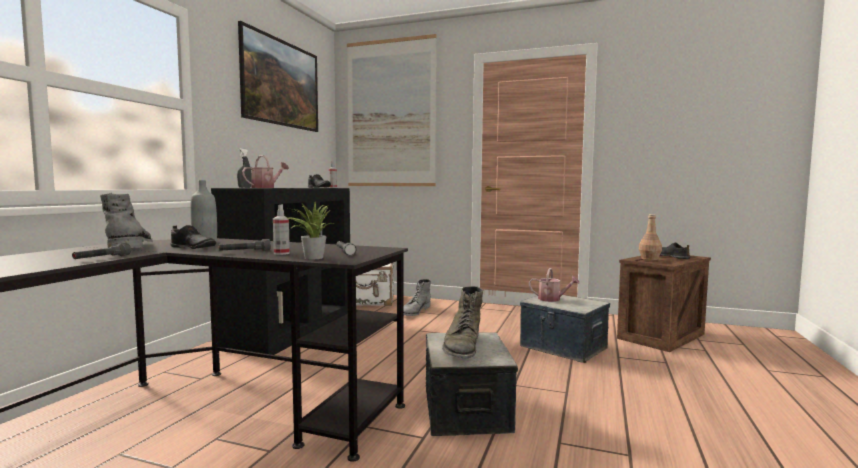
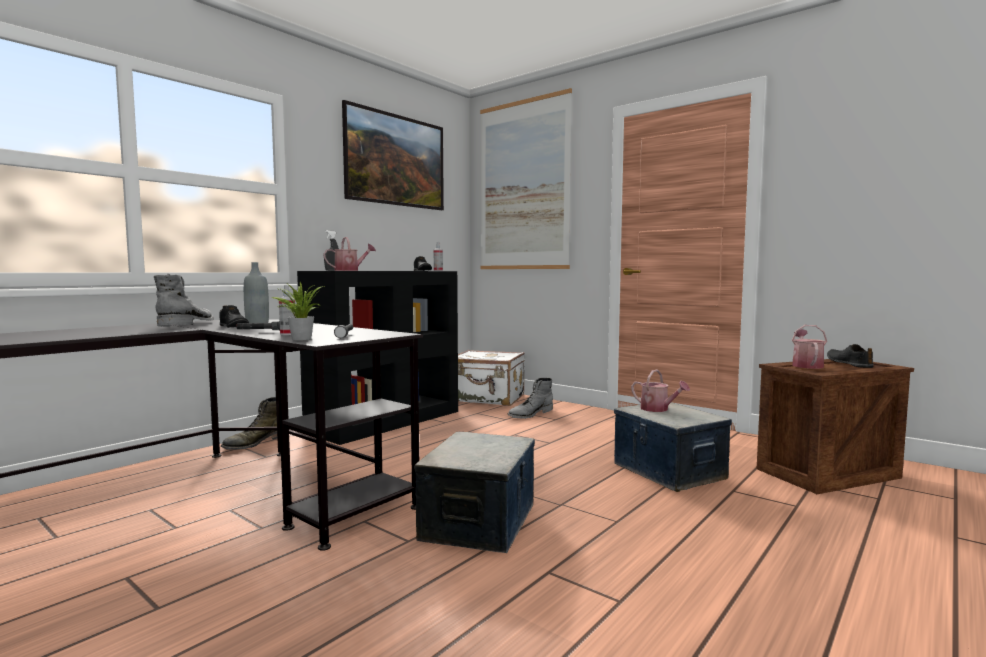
camera: 20 degrees right, 0 degrees up
grey flashlight [72,243,131,259] -> none
green boot [442,286,483,359] -> green boot moved to [221,397,277,450]
brown bottle [639,214,662,260] -> watering can [792,325,827,369]

